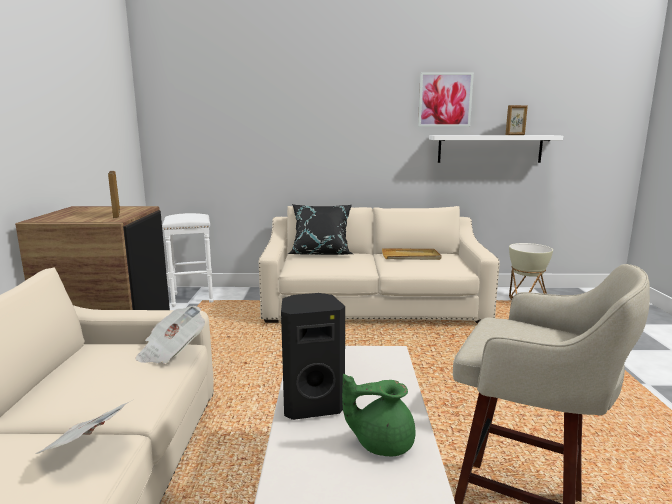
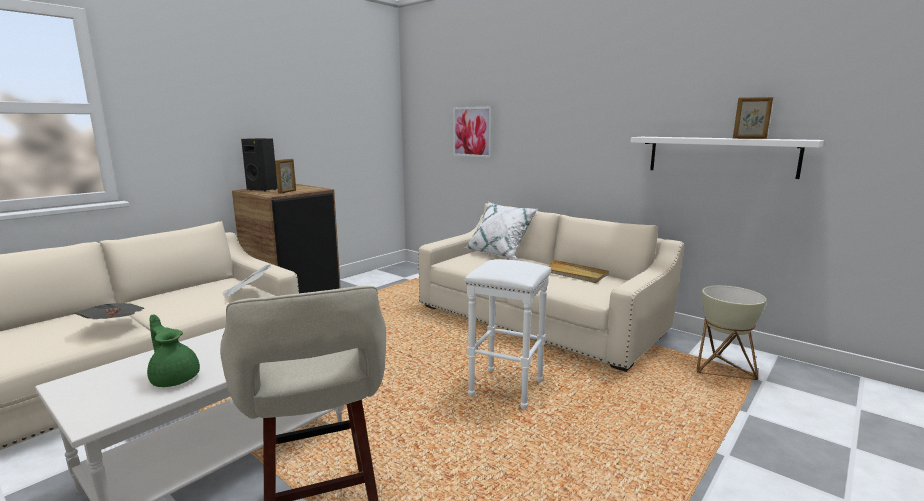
camera: 40 degrees right, 0 degrees up
white stool [162,213,214,307] -> white stool moved to [465,259,551,409]
black speaker [281,293,345,420] -> black speaker moved to [241,138,278,192]
black pillow [288,204,352,255] -> white pillow [465,202,538,260]
picture [418,72,474,127] -> picture moved to [453,107,492,158]

